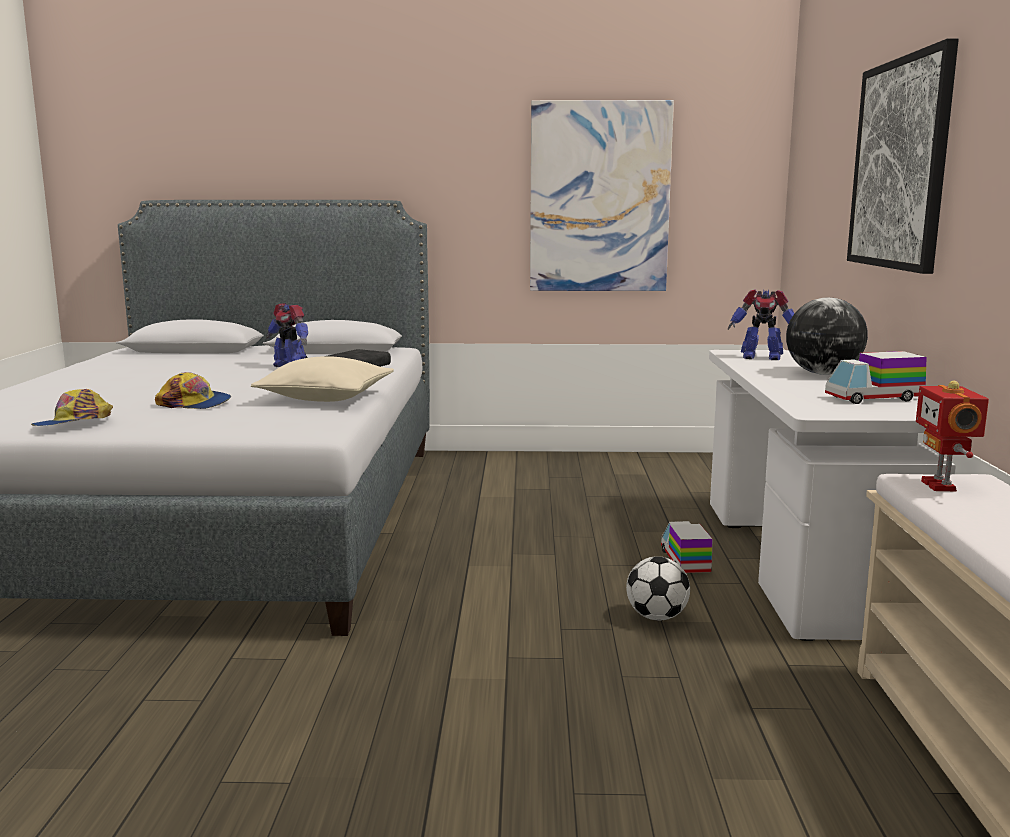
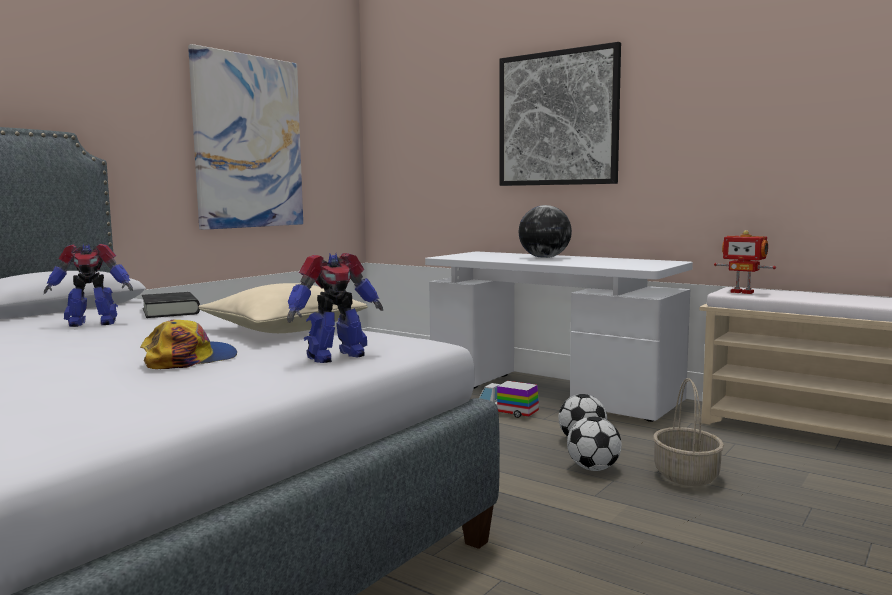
camera: 55 degrees left, 5 degrees down
cap [31,389,113,426] -> none
toy robot [728,289,795,360] -> toy robot moved to [287,253,383,363]
toy truck [825,351,926,404] -> none
none -> football [567,416,622,471]
none -> basket [653,378,724,486]

